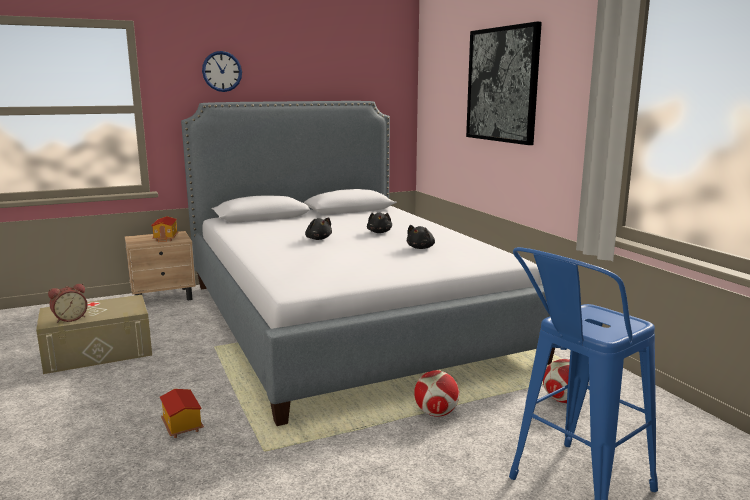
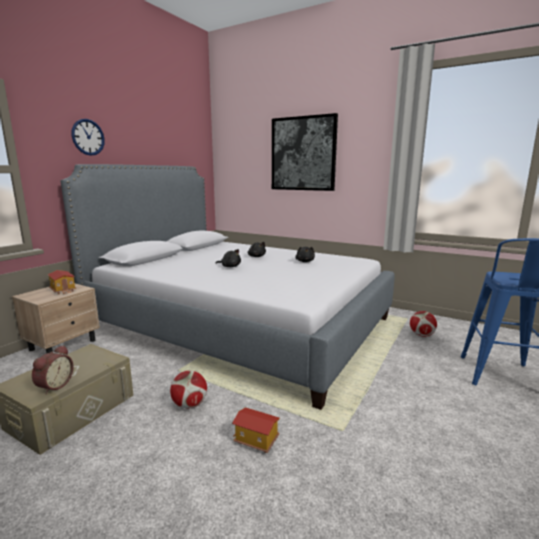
camera: 35 degrees left, 0 degrees up
football [414,370,459,417] -> football moved to [170,371,207,409]

